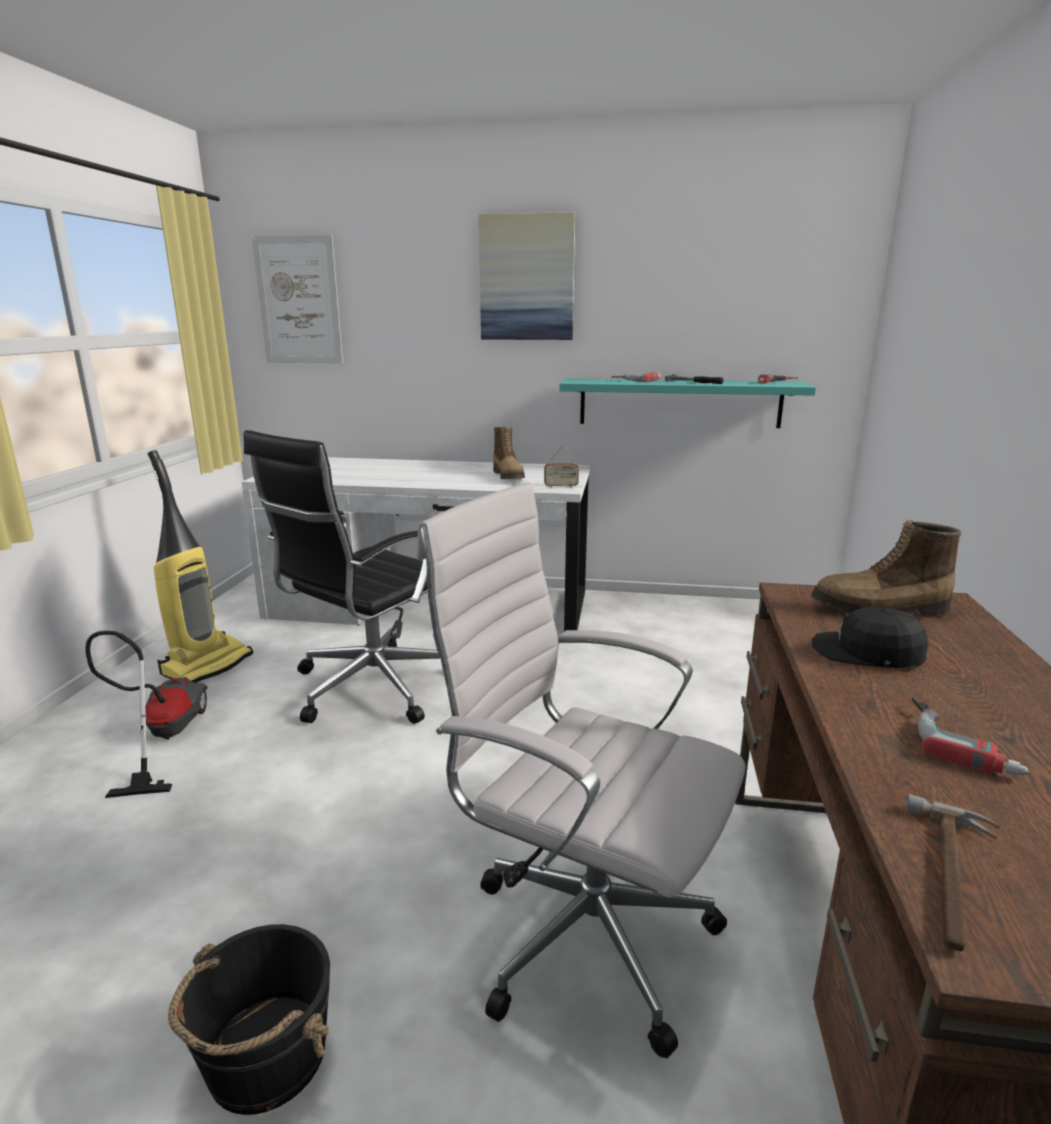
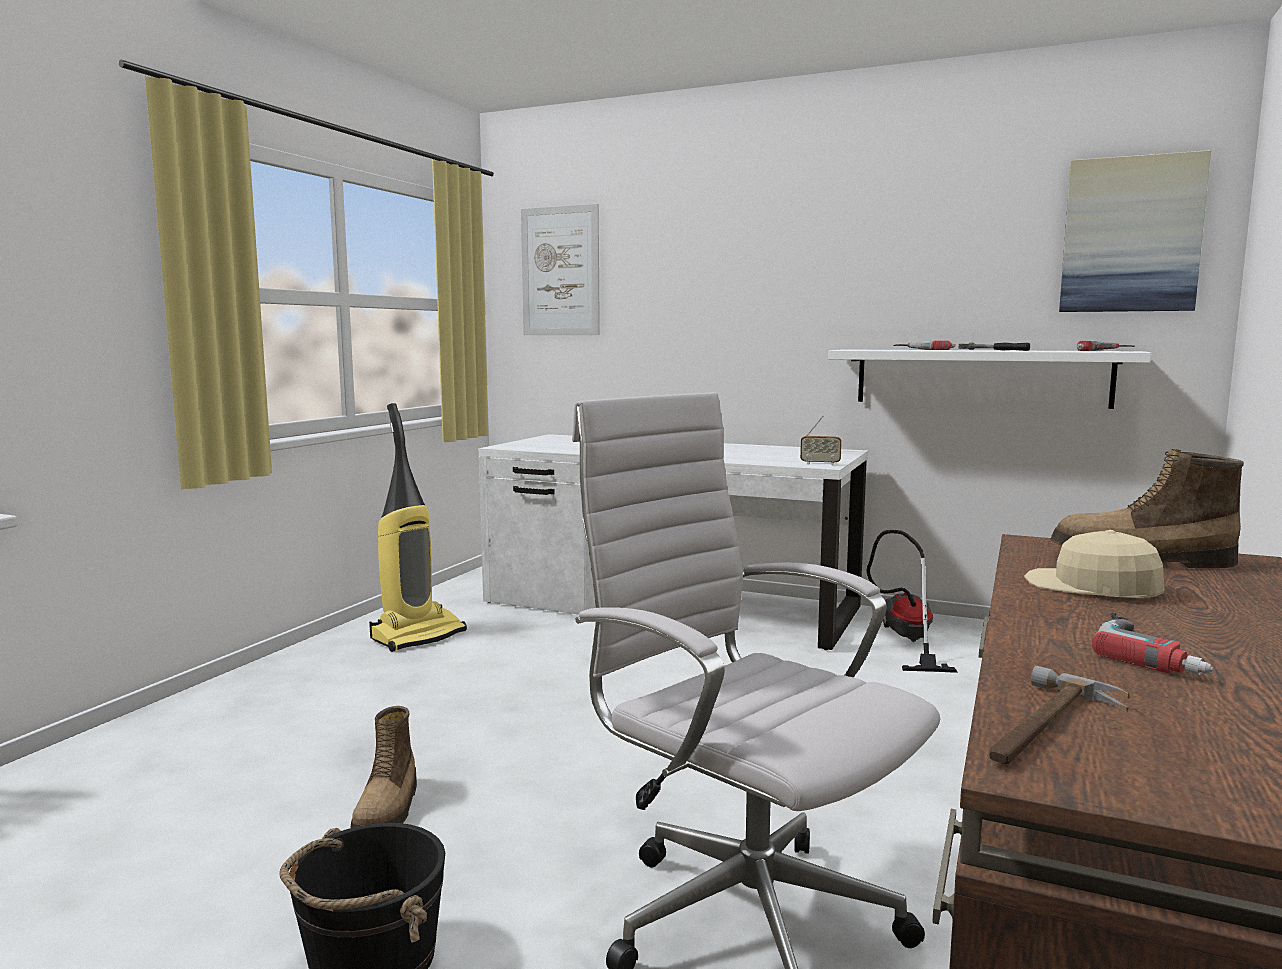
camera: 15 degrees right, 10 degrees down
vacuum cleaner [85,631,208,798] -> vacuum cleaner moved to [866,530,958,673]
black office chair [243,430,441,724] -> none
picture [479,212,576,340] -> picture moved to [1059,150,1211,312]
boot [493,427,525,479] -> boot moved to [351,706,417,828]
turquoise shelf [559,379,816,428] -> white shelf [828,349,1151,409]
black cap [812,607,928,668] -> beige cap [1024,530,1165,598]

